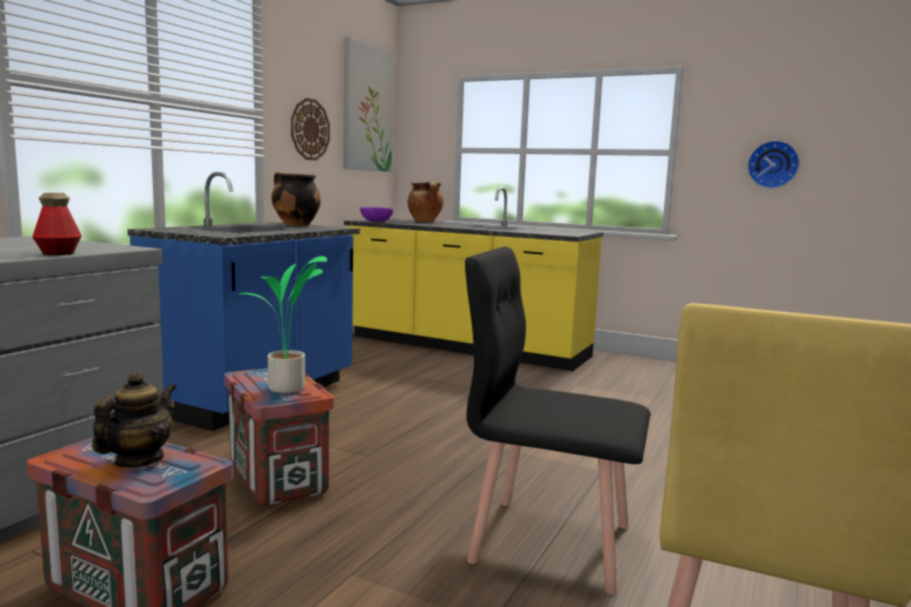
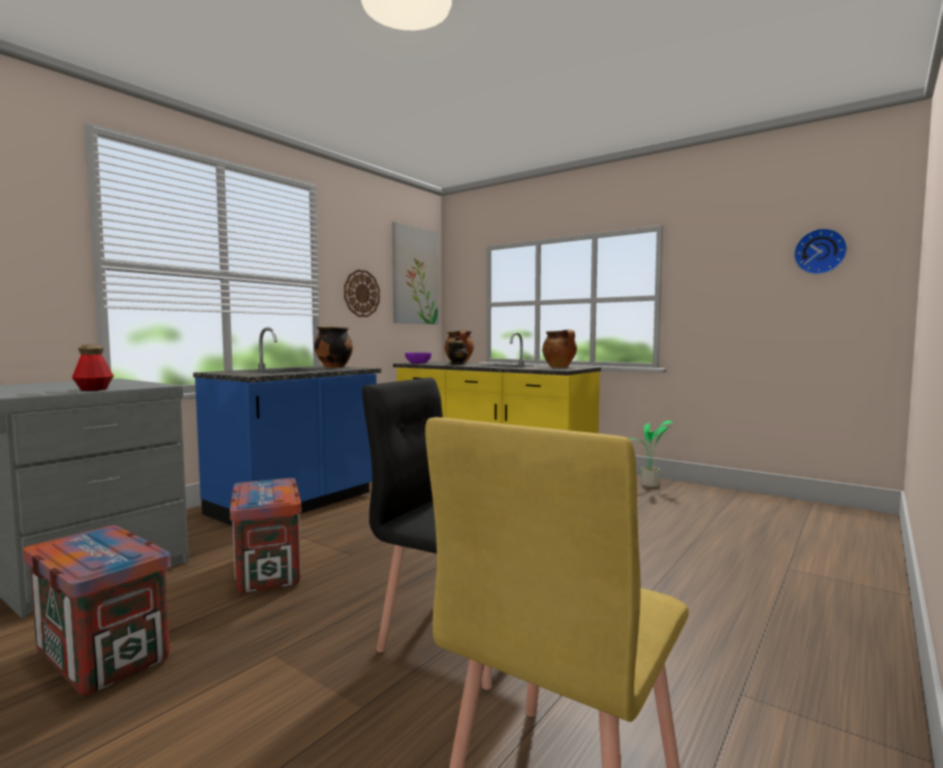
camera: 10 degrees right, 5 degrees down
teapot [92,372,177,468] -> teapot moved to [448,336,468,365]
potted plant [238,256,327,393] -> potted plant moved to [631,421,673,487]
wall clock [747,140,800,189] -> wall clock moved to [794,228,848,275]
none -> cooking pot [542,330,577,368]

